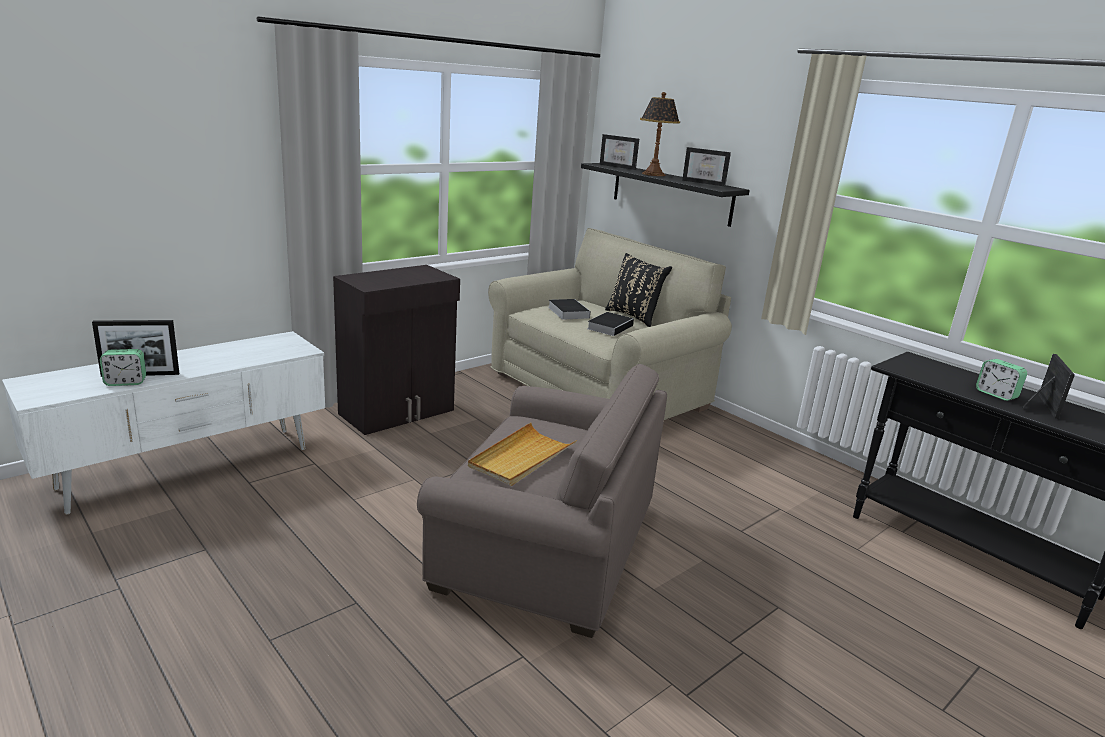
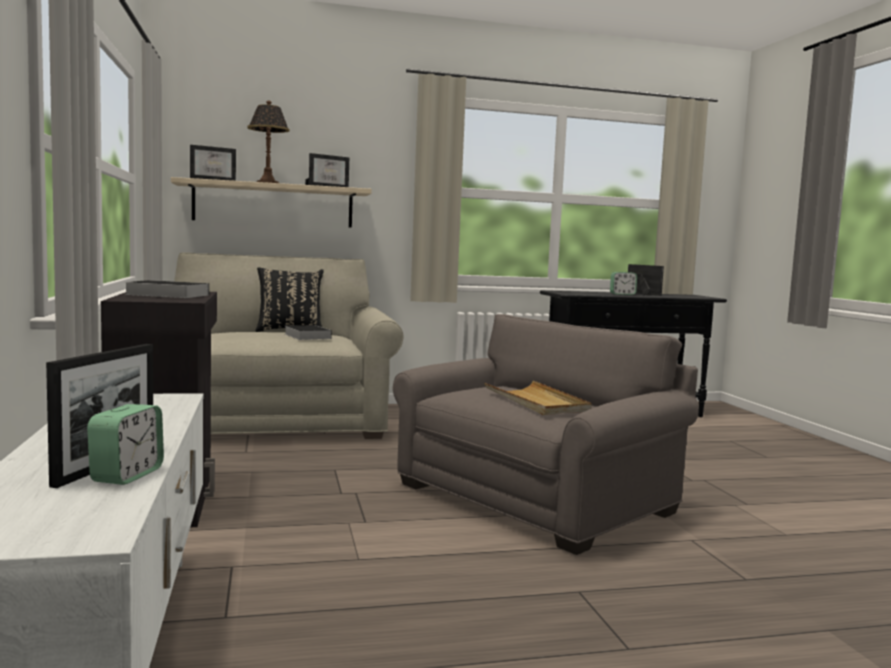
camera: 60 degrees left, 15 degrees down
book [548,299,590,320] -> book moved to [125,280,209,298]
black shelf [581,163,750,227] -> beige shelf [171,177,372,228]

